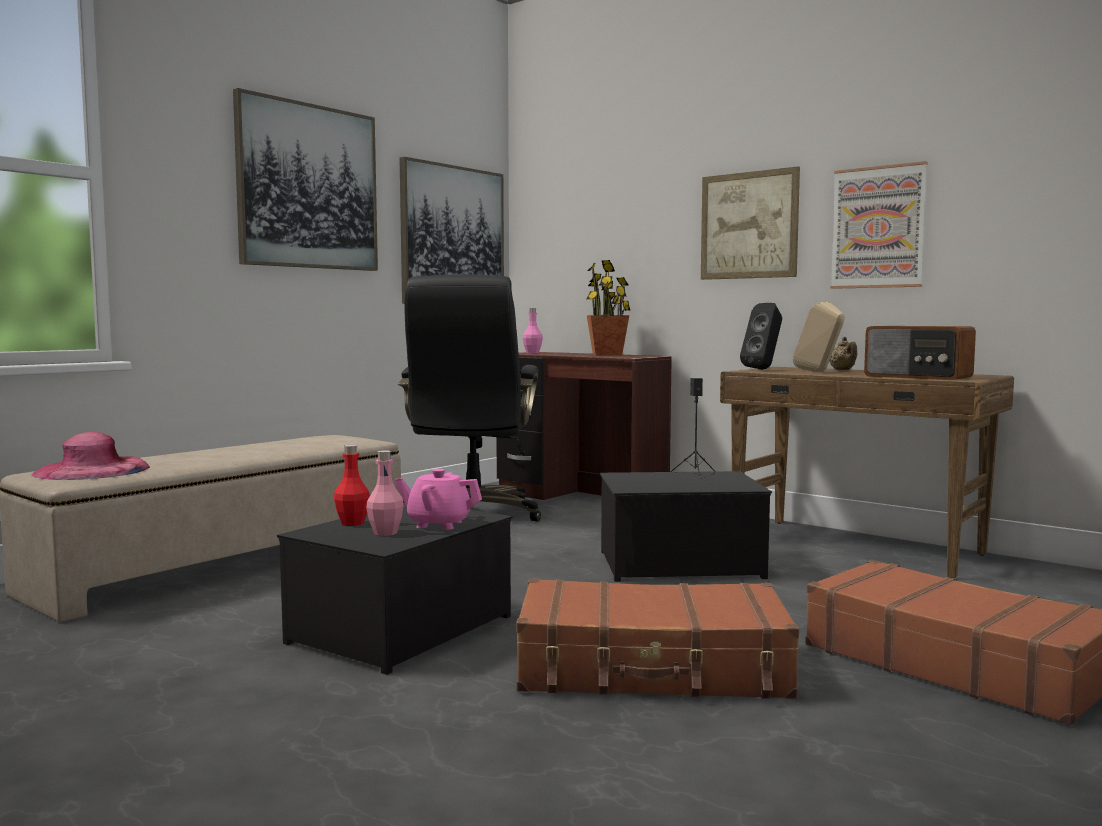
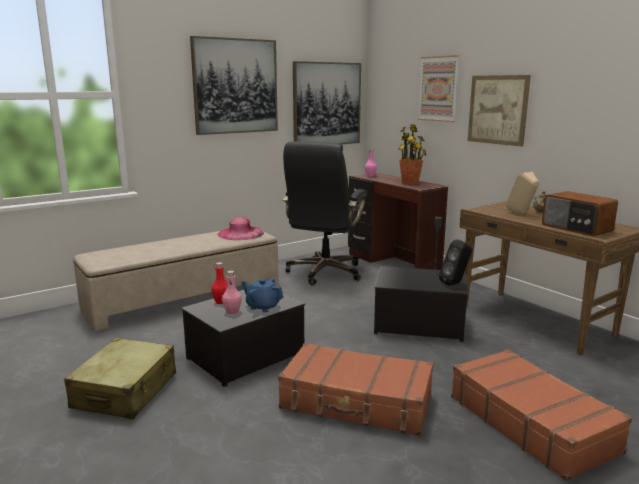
camera: 15 degrees right, 10 degrees up
pink hat [32,432,150,480] -> pink hat moved to [218,217,264,240]
pink teapot [395,469,482,530] -> blue teapot [241,278,284,312]
black speaker [740,303,782,369] -> black speaker moved to [439,239,472,286]
picture [830,161,928,289] -> picture moved to [418,55,459,122]
none -> beige suitcase [64,338,176,419]

